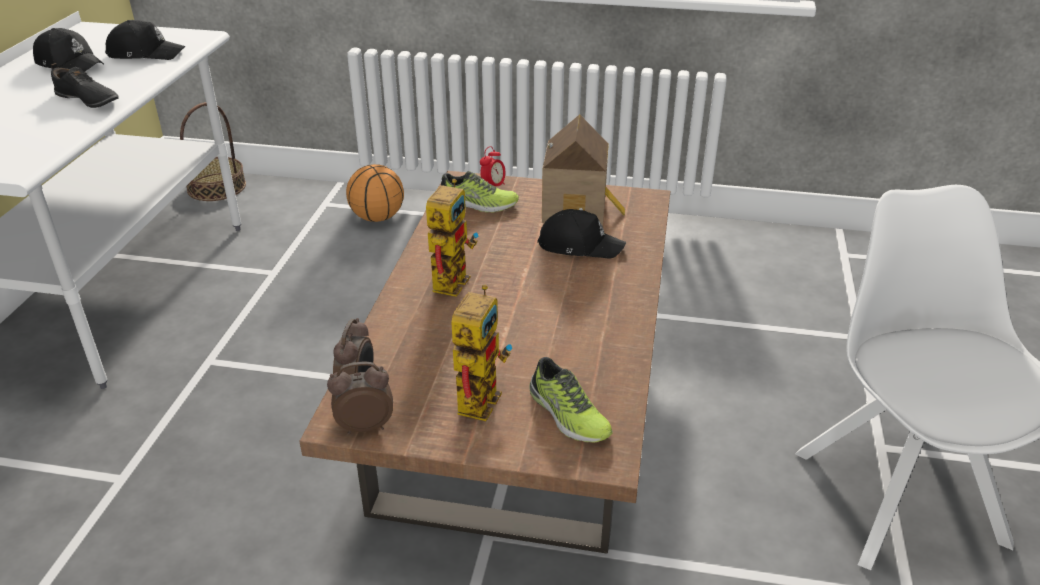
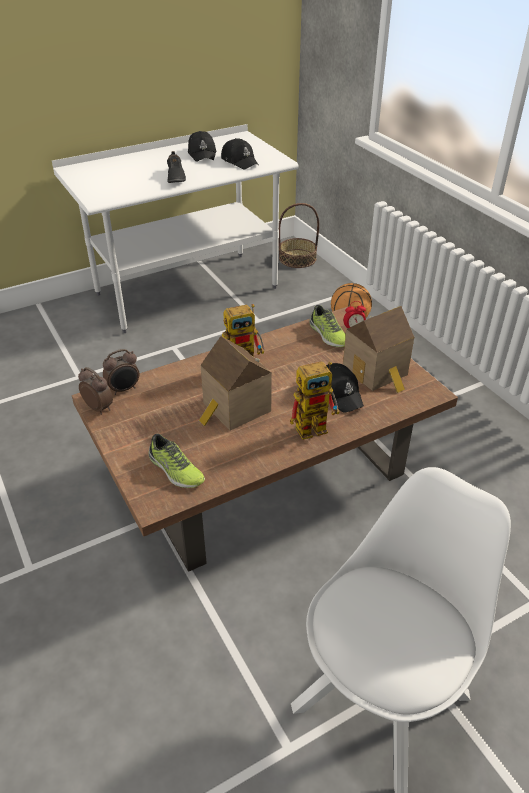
camera: 50 degrees right, 5 degrees up
toy robot [451,284,512,421] -> toy robot moved to [290,361,340,440]
shoe [529,357,613,443] -> shoe turned 60 degrees counterclockwise [148,434,205,488]
none -> toy house [199,336,272,430]

